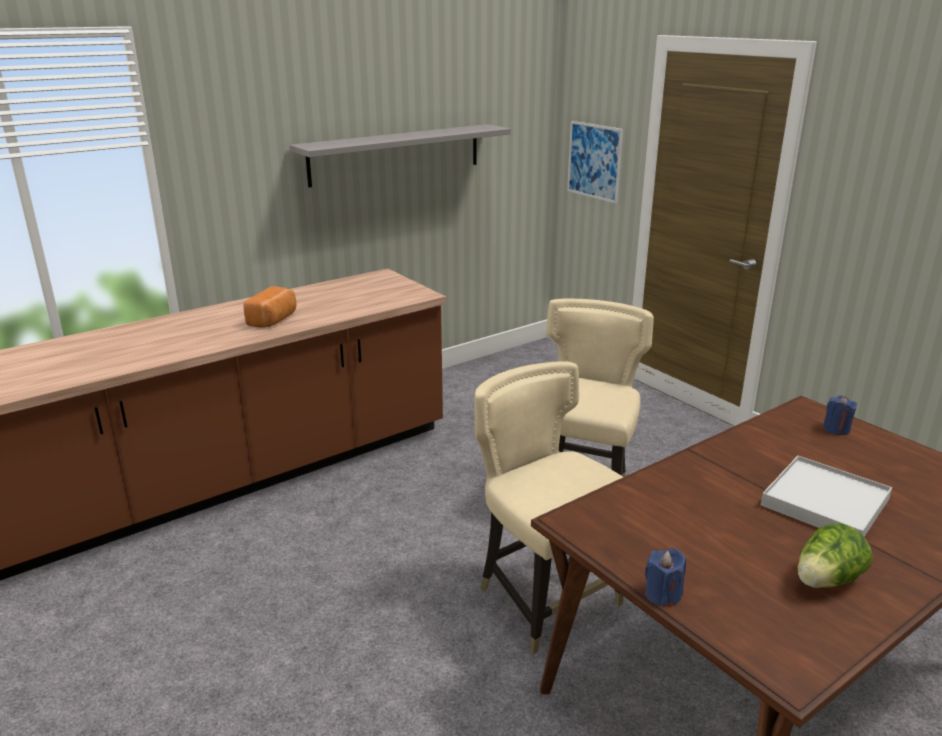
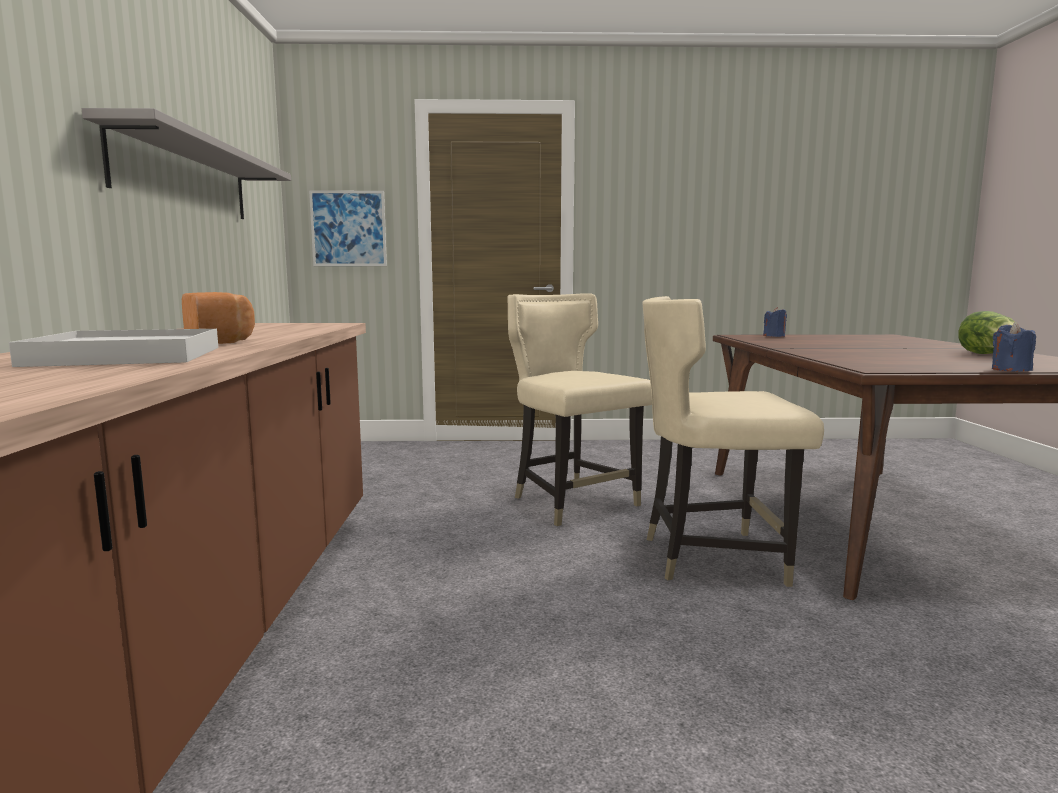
camera: 55 degrees left, 15 degrees down
white tray [761,456,892,537] -> white tray moved to [9,329,218,367]

